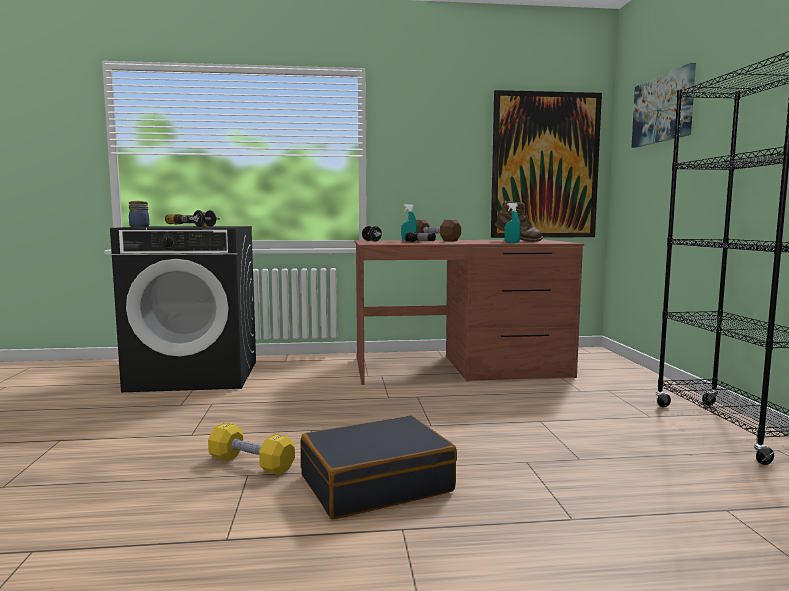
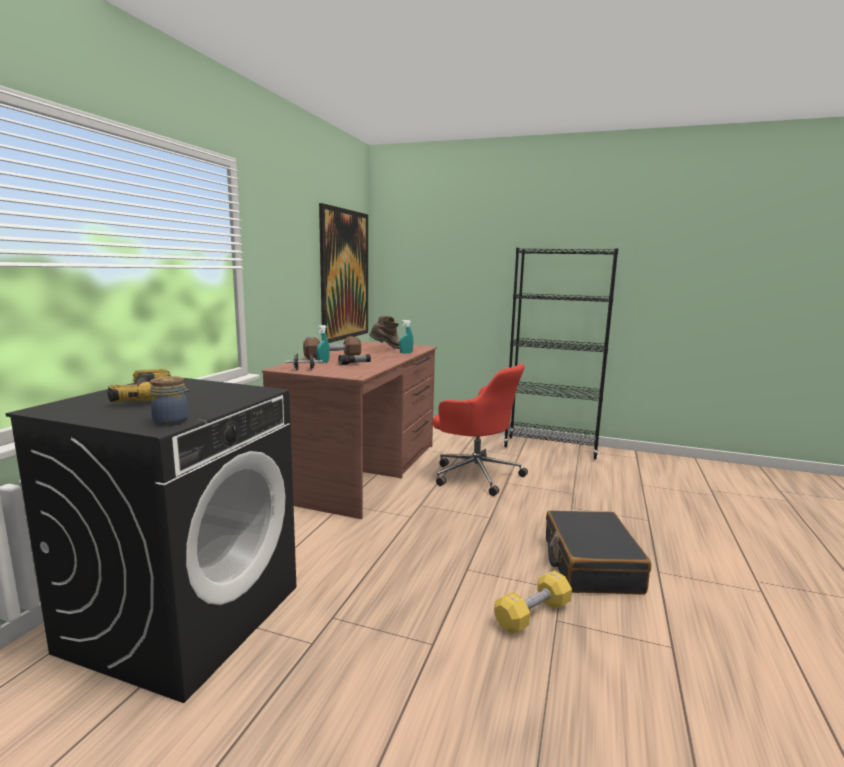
camera: 65 degrees left, 5 degrees up
black dumbbell [189,210,220,227] -> none
picture [631,63,696,148] -> none
none -> red office chair [433,364,528,496]

